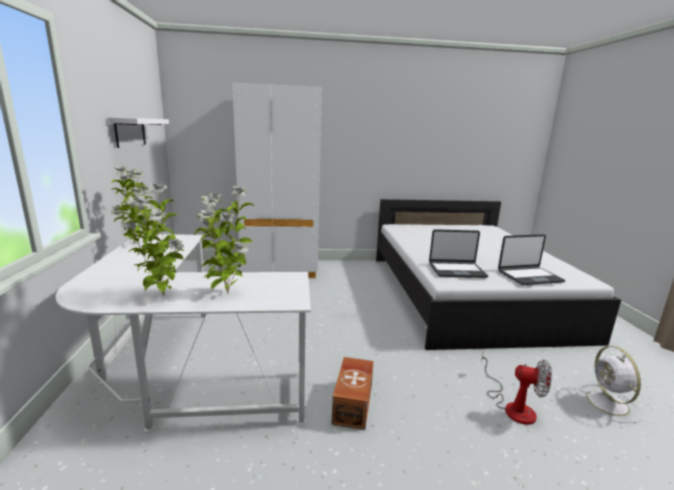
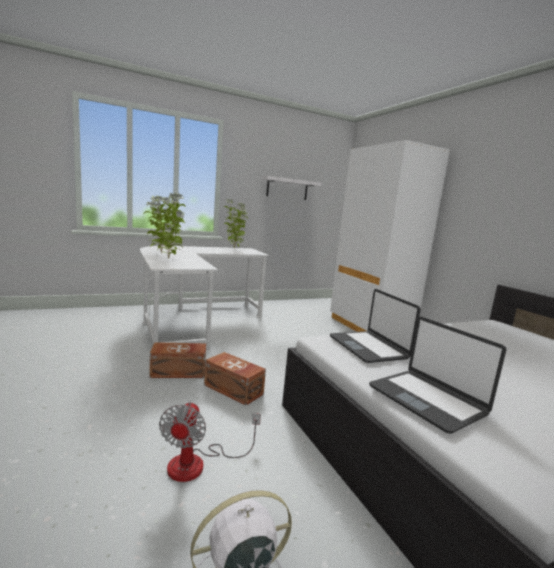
camera: 70 degrees right, 5 degrees down
none -> brown storage box [204,352,266,406]

